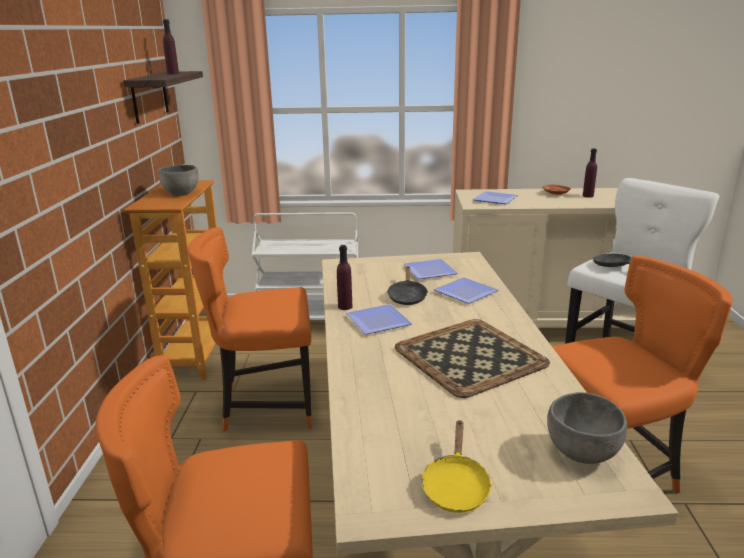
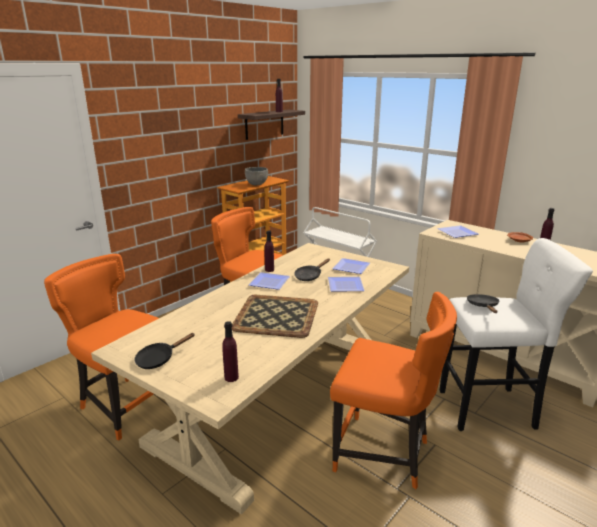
camera: 40 degrees right, 0 degrees up
yellow frying pan [421,420,492,513] -> black frying pan [134,333,195,369]
grey bowl [547,392,627,464] -> purple bottle [222,321,239,382]

